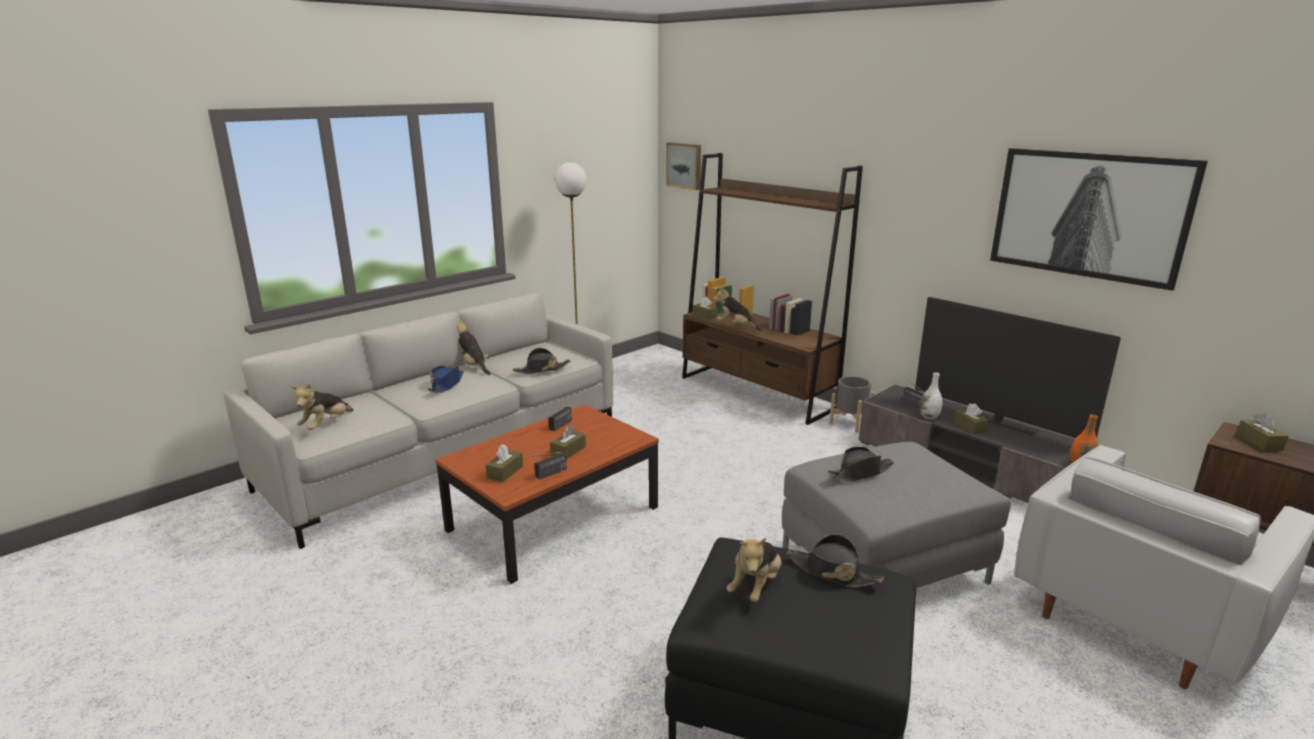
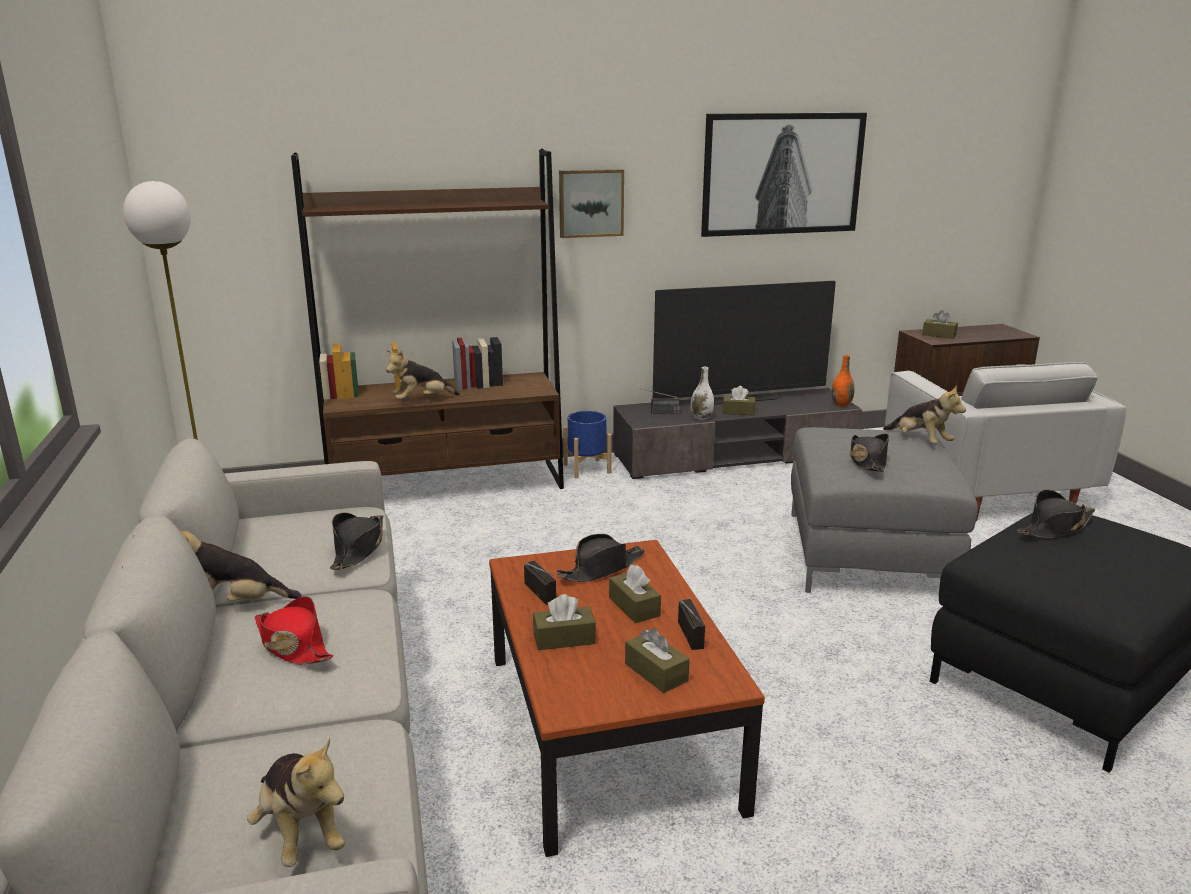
camera: 60 degrees left, 0 degrees up
blue hat [427,366,464,392] -> red hat [255,596,334,665]
picture [666,143,701,190] -> picture moved to [559,169,624,238]
brown tissue box [693,297,717,320] -> brown tissue box moved to [533,594,596,650]
plush toy [727,538,781,602] -> plush toy moved to [883,385,966,444]
grey planter [829,376,875,433] -> blue planter [563,411,612,478]
none -> black hat [556,534,645,582]

